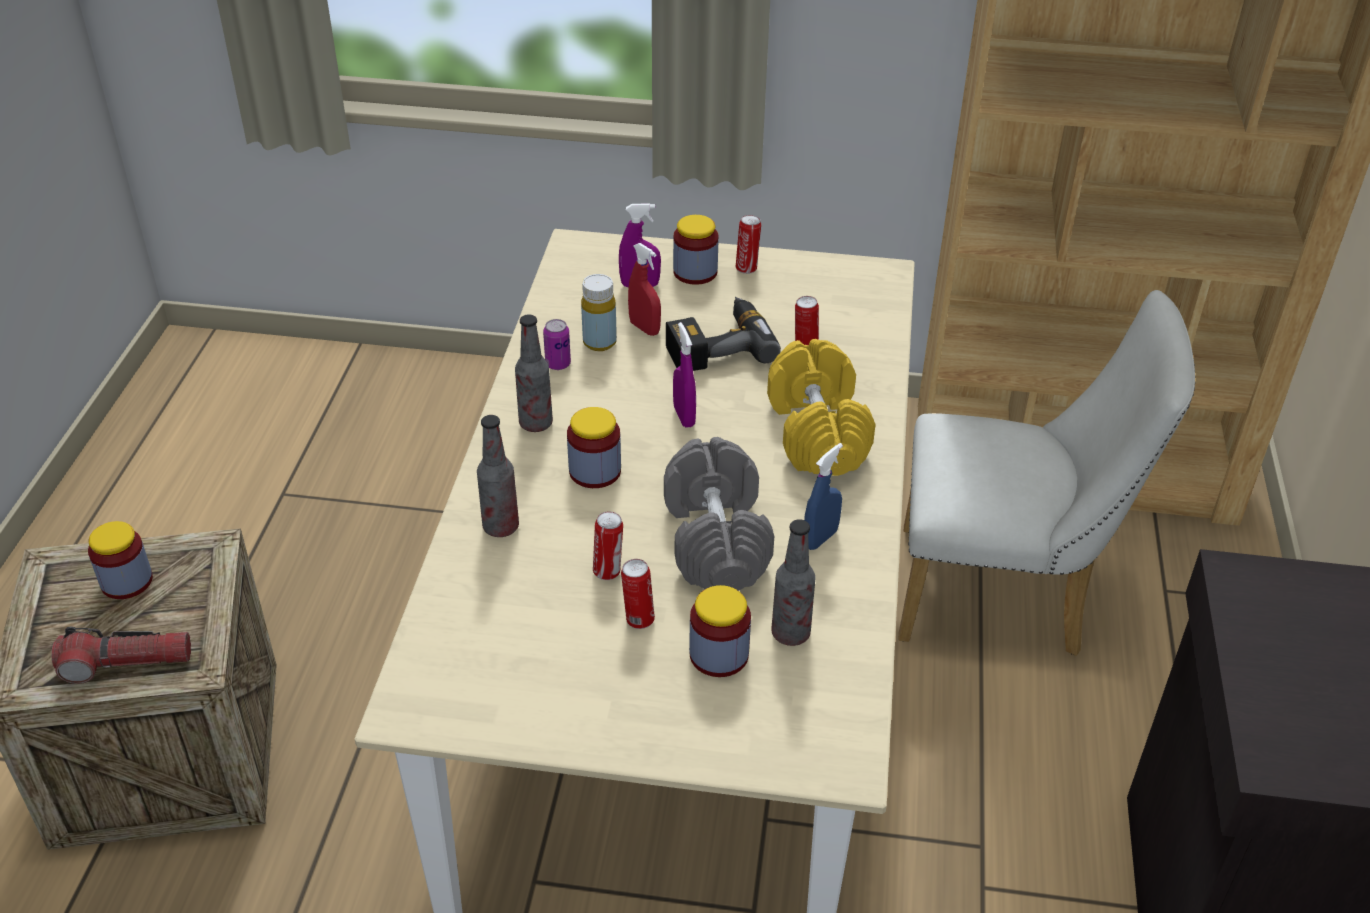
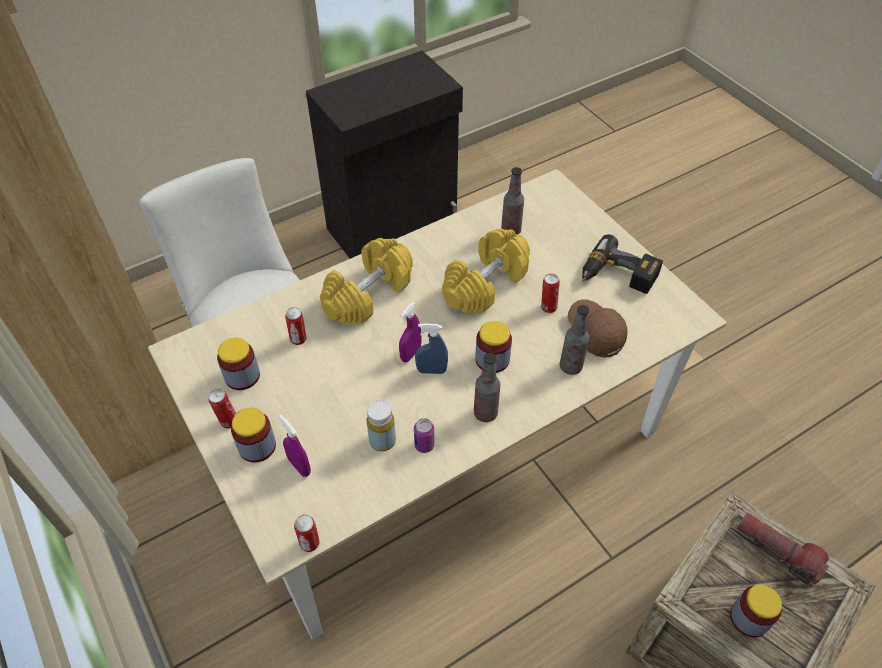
camera: 130 degrees left, 10 degrees up
can [621,559,655,629] -> can moved to [294,515,320,552]
red spray bottle [628,243,661,336] -> none
grey dumbbell [664,437,774,591] -> yellow dumbbell [442,229,530,314]
power drill [666,297,781,371] -> power drill moved to [582,234,663,294]
jar [689,585,751,677] -> jar moved to [217,338,260,390]
blue spray bottle [804,443,843,550] -> blue spray bottle moved to [415,323,448,374]
none -> brown cap [568,299,628,358]

